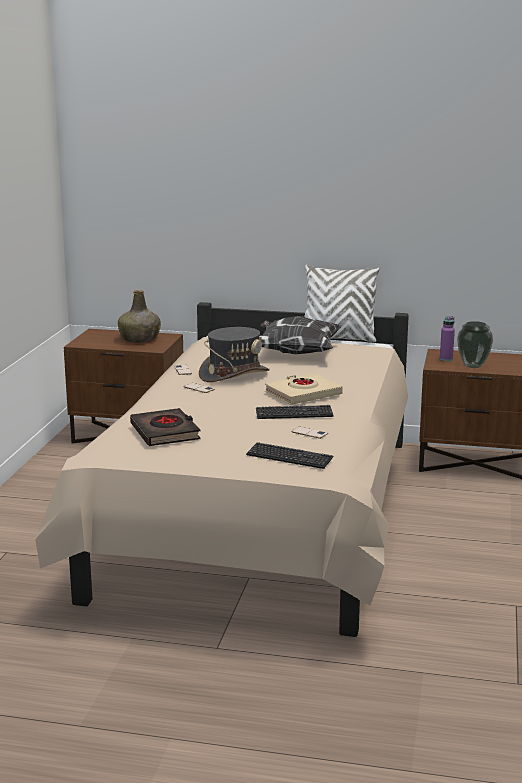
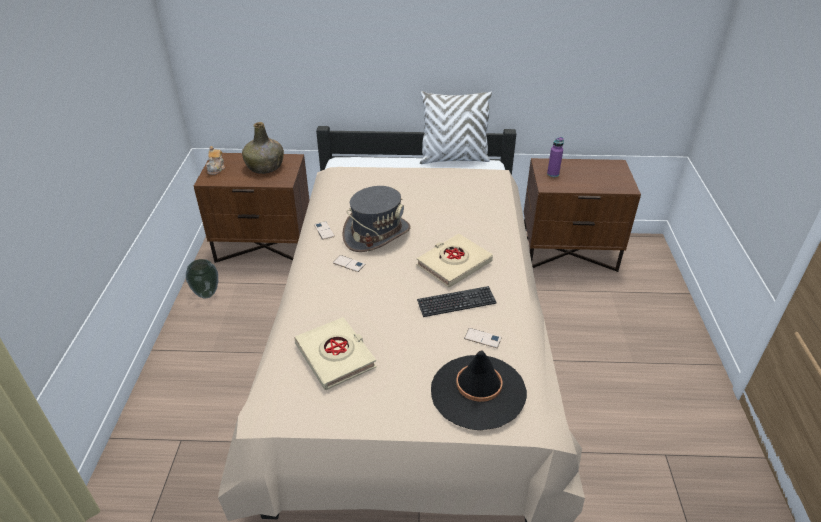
camera: 10 degrees left, 20 degrees up
black book [130,408,200,446] -> beige book [294,317,376,390]
keyboard [246,442,333,469] -> black hat [431,350,527,430]
pillow [260,316,341,354] -> none
vase [457,321,493,368] -> vase moved to [186,259,218,298]
none -> teapot [206,146,225,175]

